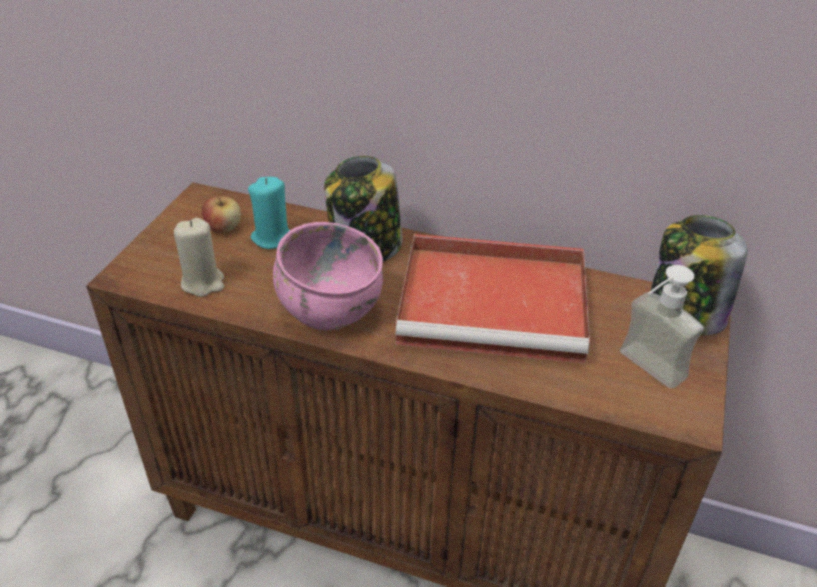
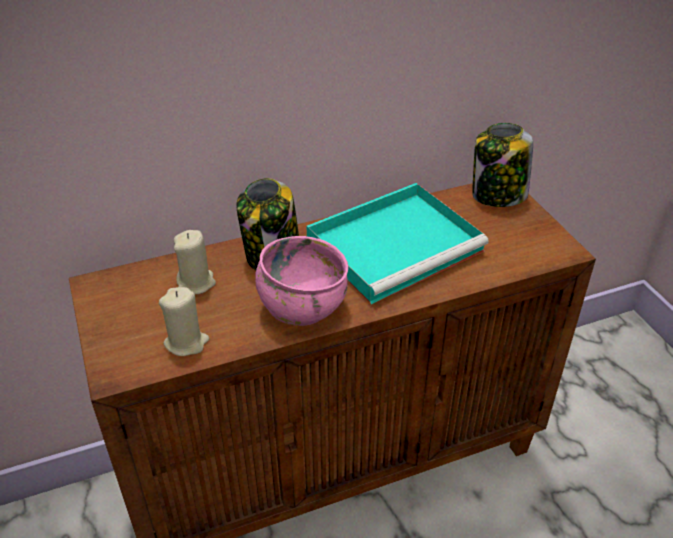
camera: 40 degrees left, 0 degrees up
apple [202,194,241,233] -> none
turquoise candle [248,177,290,249] -> beige candle [174,230,216,295]
red tray [395,234,590,363] -> turquoise tray [306,183,489,304]
soap dispenser [620,265,704,389] -> none

